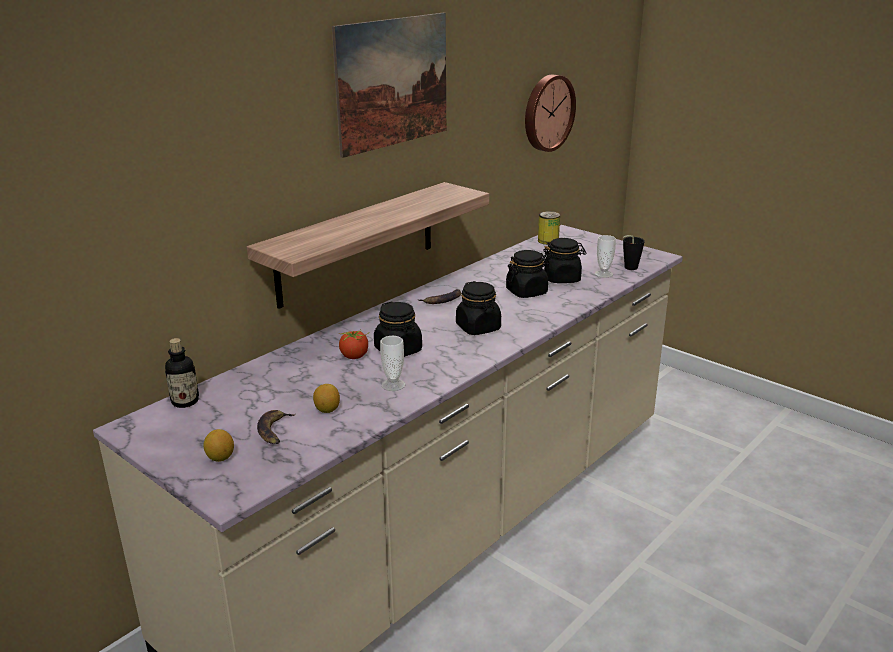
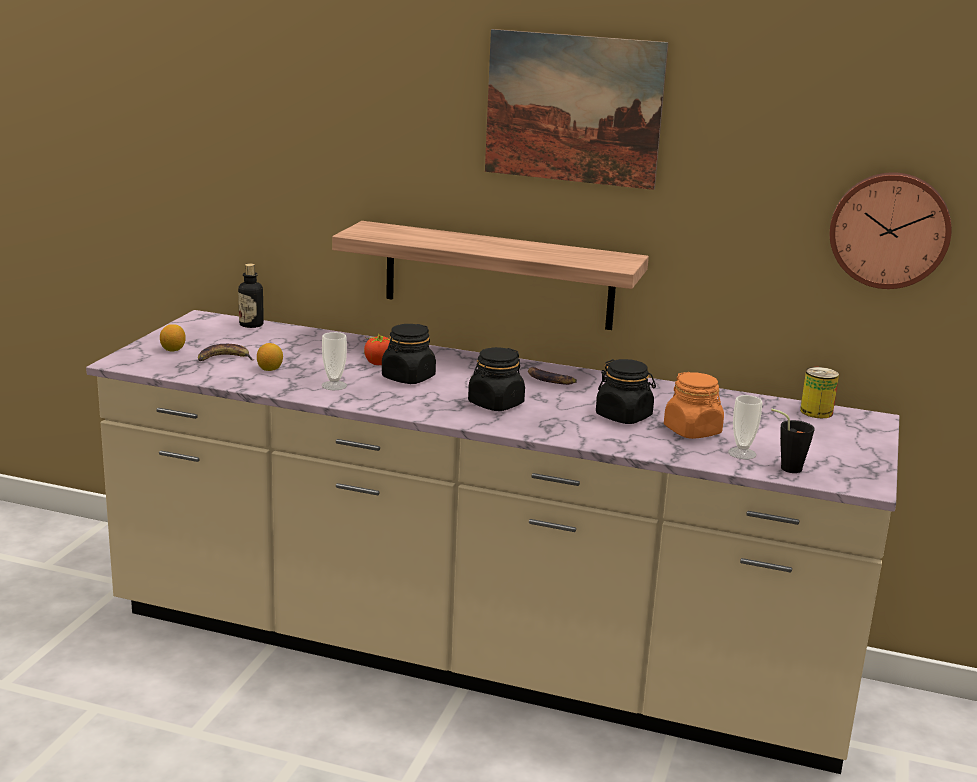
camera: 65 degrees right, 5 degrees down
black jar [543,238,586,283] -> orange jar [664,372,724,439]

